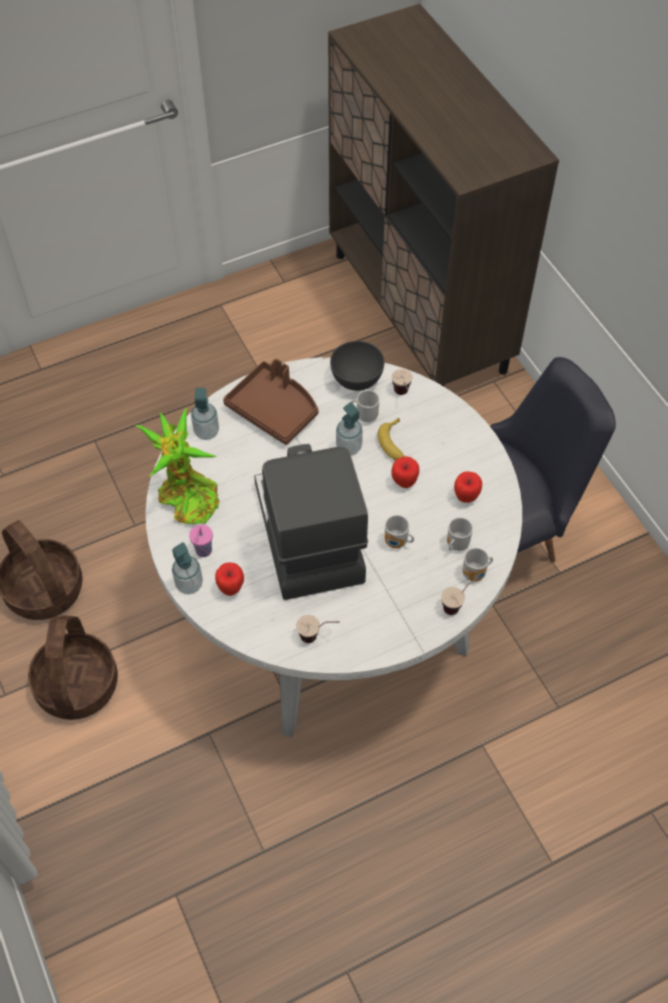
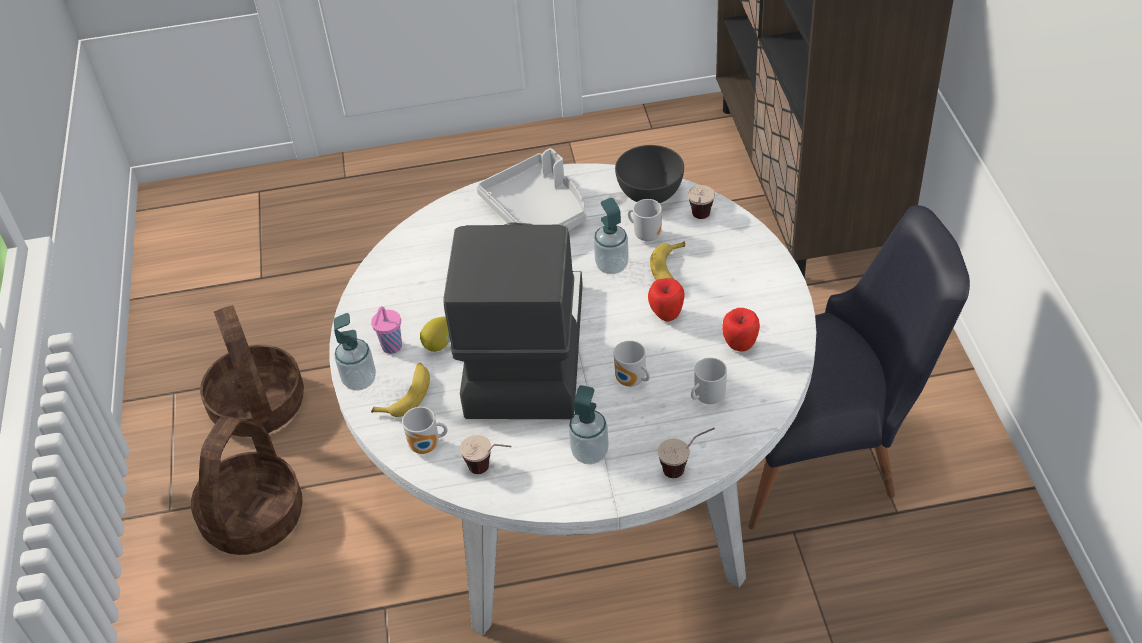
camera: 20 degrees right, 10 degrees down
potted plant [136,408,219,524] -> none
soap dispenser [191,388,219,440] -> soap dispenser moved to [569,385,609,464]
apple [215,562,244,596] -> banana [371,363,430,417]
brown tray [223,358,318,445] -> grey tray [477,148,586,231]
mug [462,548,493,582] -> mug moved to [402,407,448,454]
none -> lemon [420,316,450,352]

